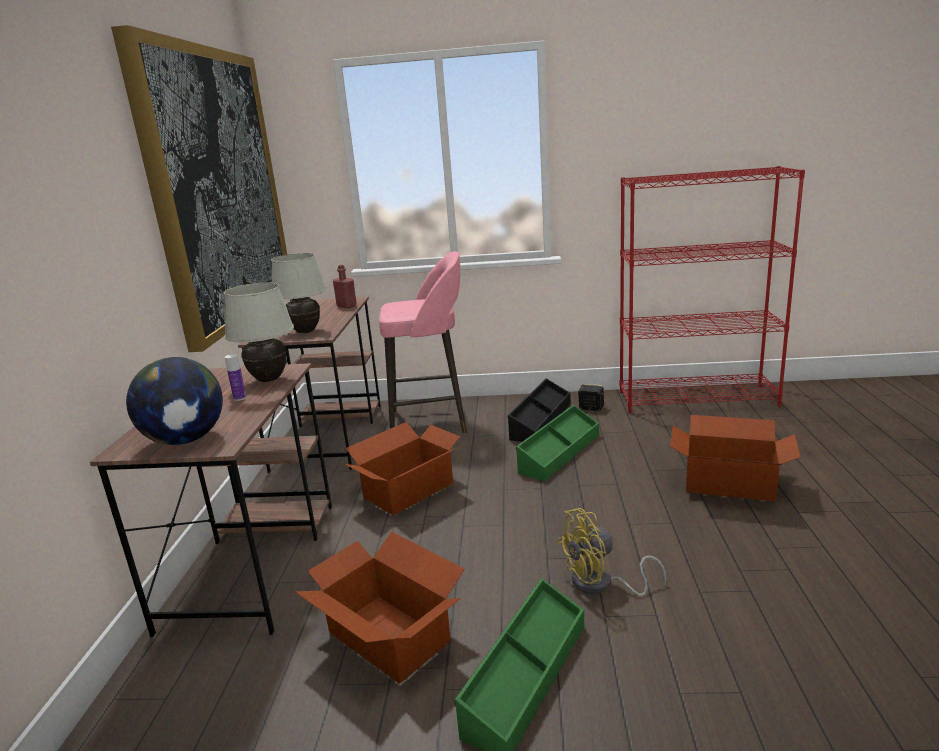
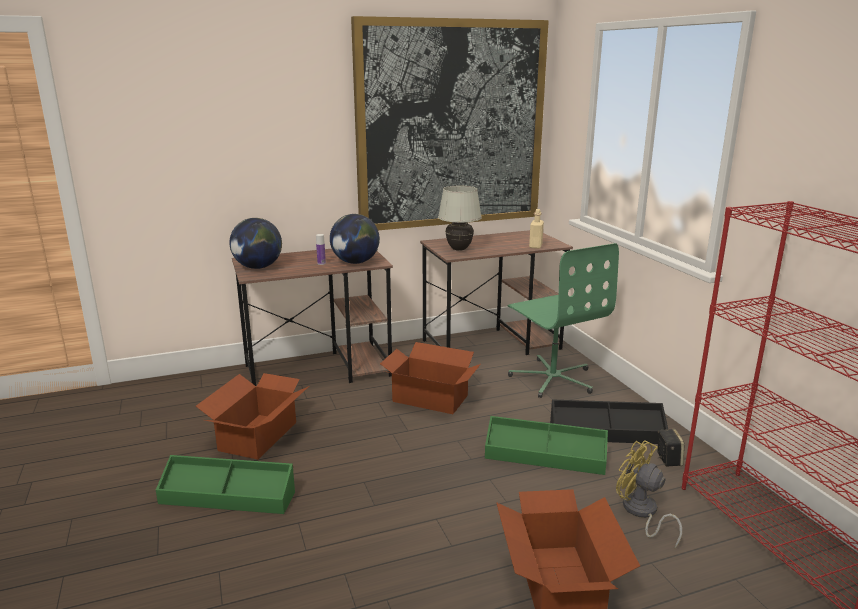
camera: 65 degrees right, 0 degrees up
white table lamp [224,283,294,382] -> globe [330,214,380,264]
red bottle [333,265,357,308] -> beige bottle [529,209,544,249]
pink stool [379,251,467,434] -> green office chair [508,243,619,398]
yellow fan [557,508,667,596] -> yellow fan moved to [616,441,682,548]

